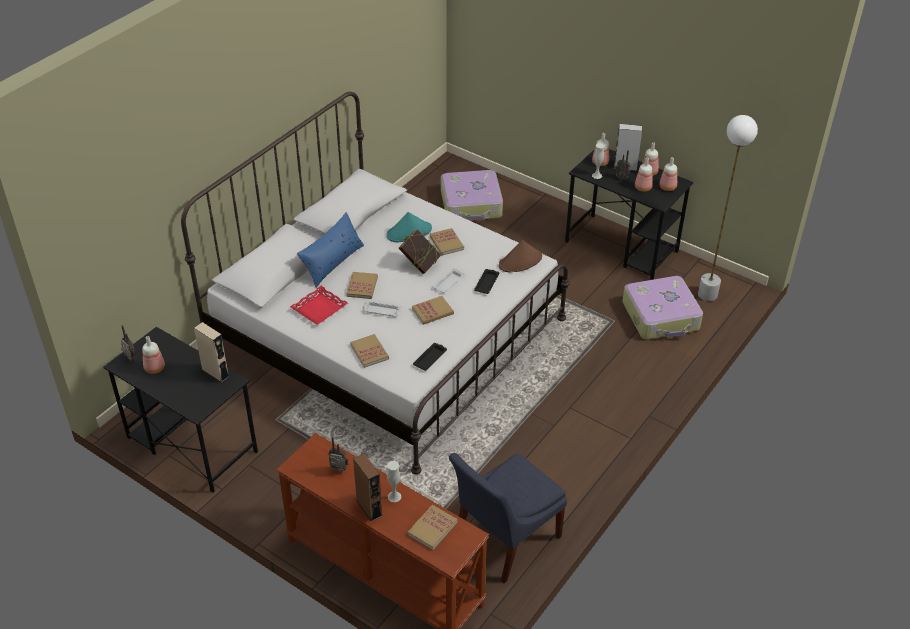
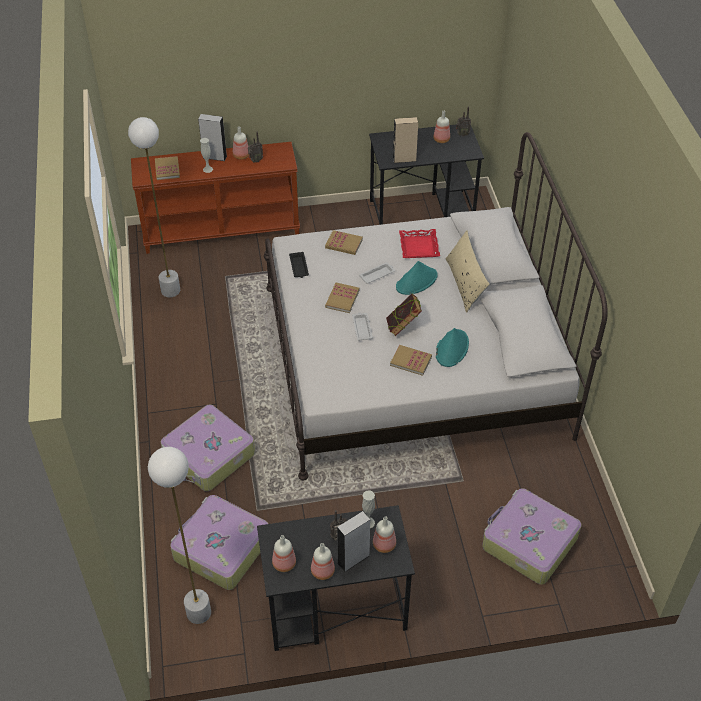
camera: 135 degrees right, 5 degrees up
blue pillow [297,212,364,287] -> beige pillow [445,230,490,313]
book [346,272,378,299] -> turquoise hat [396,261,438,295]
brown speaker [353,454,382,522] -> grey speaker [198,114,227,161]
blue chair [449,453,567,583] -> white floor lamp [128,117,180,297]
black tray [474,269,499,294] -> none
brown hat [499,240,542,272] -> none
bottle [635,157,653,192] -> bottle moved to [233,126,249,159]
none -> suitcase [161,405,255,491]

